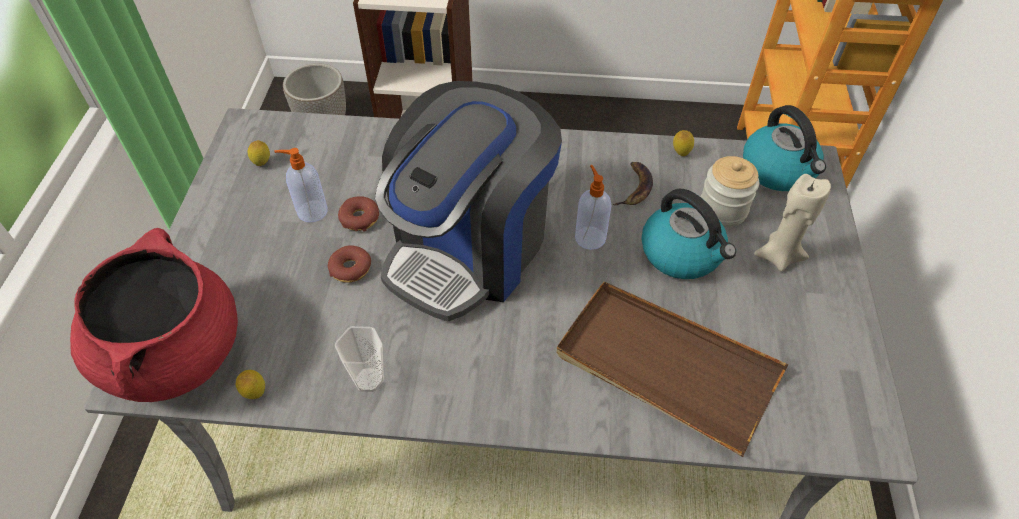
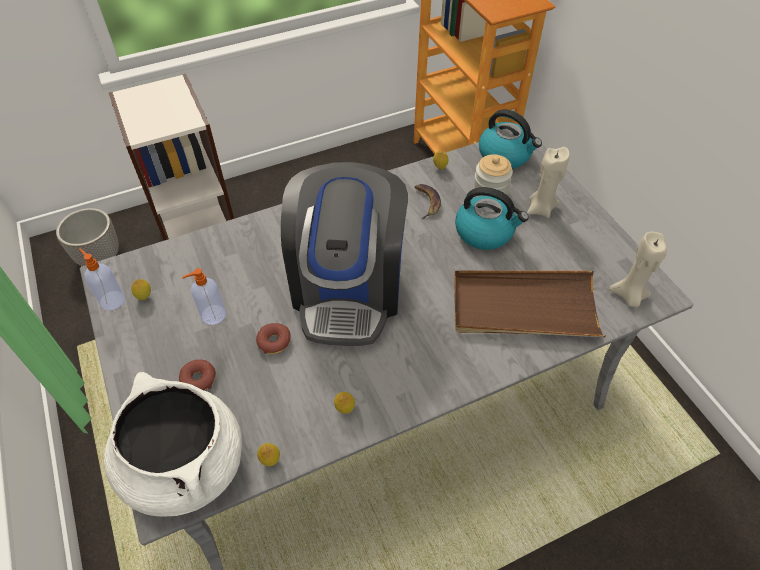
camera: 30 degrees left, 0 degrees up
red cooking pot [70,228,238,402] -> white cooking pot [104,372,242,517]
cup [335,326,384,392] -> lemon [334,392,355,414]
donut [338,196,379,232] -> donut moved to [179,360,216,391]
soap dispenser [575,165,612,250] -> soap dispenser moved to [79,248,125,310]
none -> beige candle [609,232,667,307]

